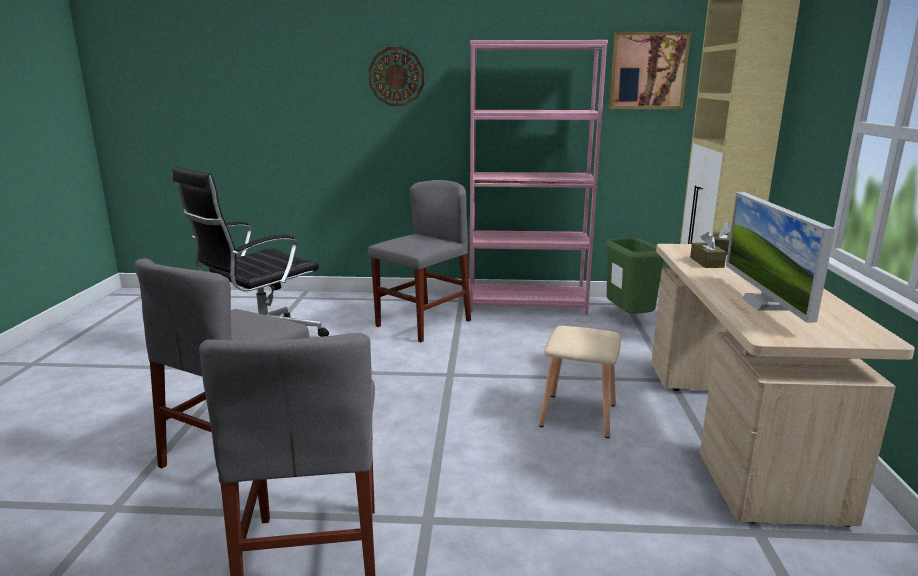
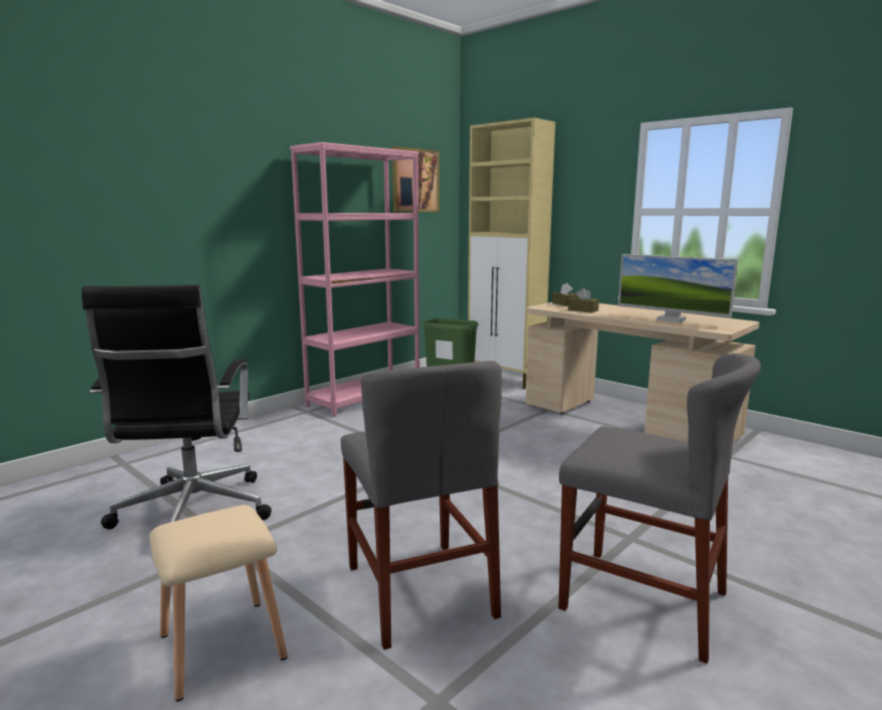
camera: 50 degrees left, 5 degrees down
wall clock [368,47,424,106] -> none
grey chair [368,180,471,342] -> none
beige stool [539,326,621,438] -> beige stool moved to [150,505,287,701]

